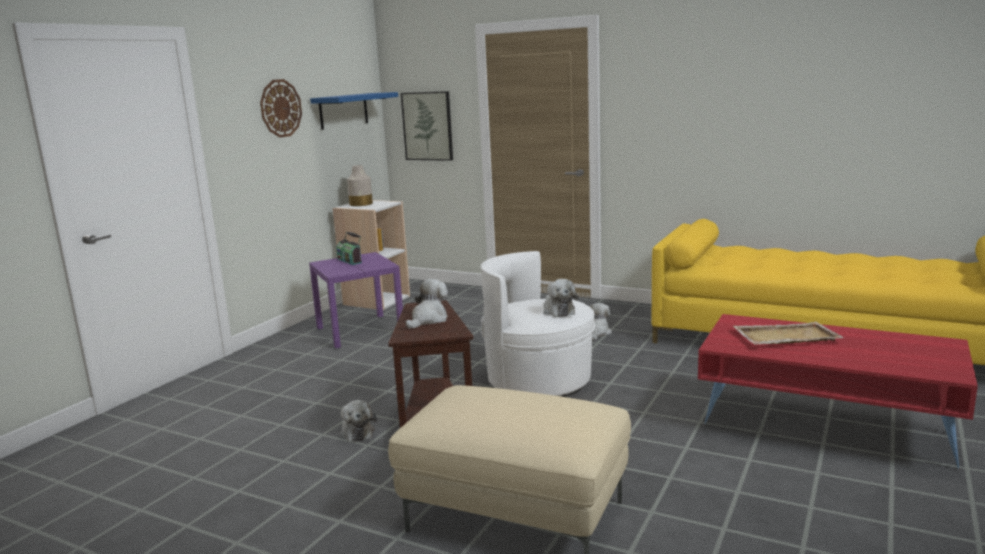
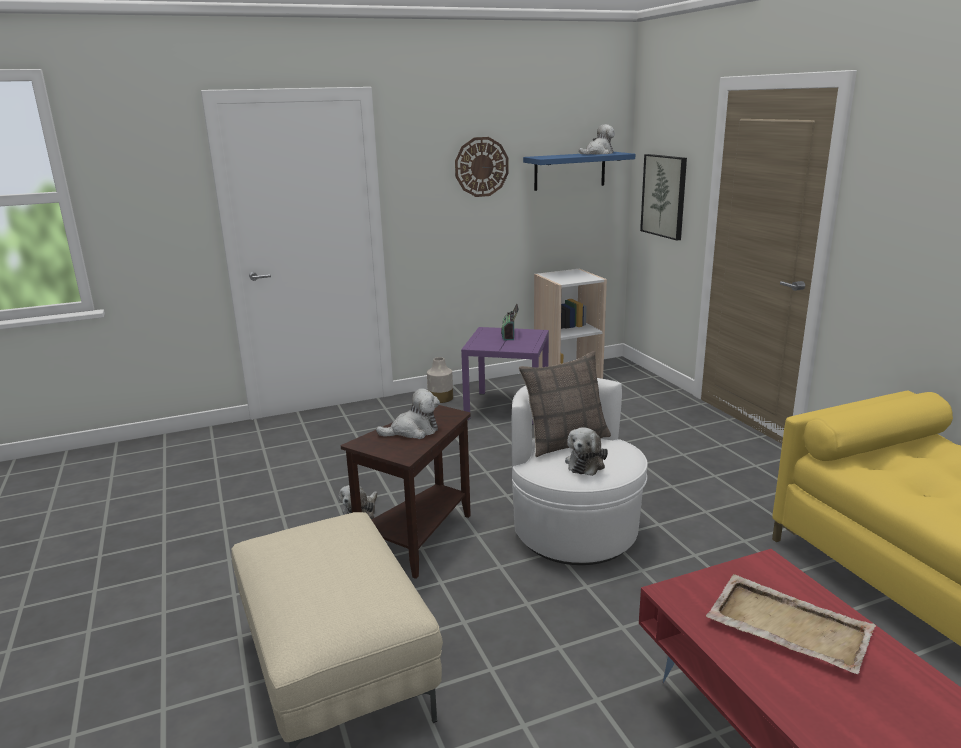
camera: 40 degrees right, 5 degrees up
beige vase [347,165,373,206] -> beige vase moved to [427,357,453,403]
plush toy [590,303,612,340] -> plush toy moved to [579,124,615,154]
none -> pillow [519,351,611,457]

